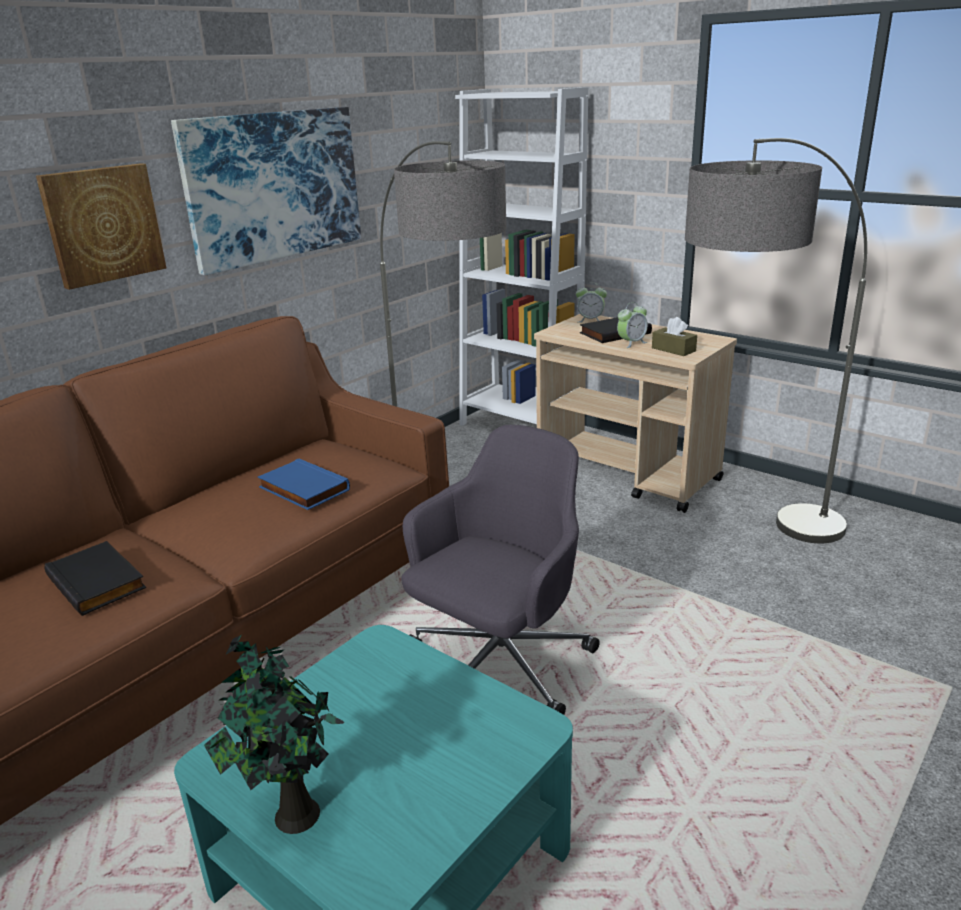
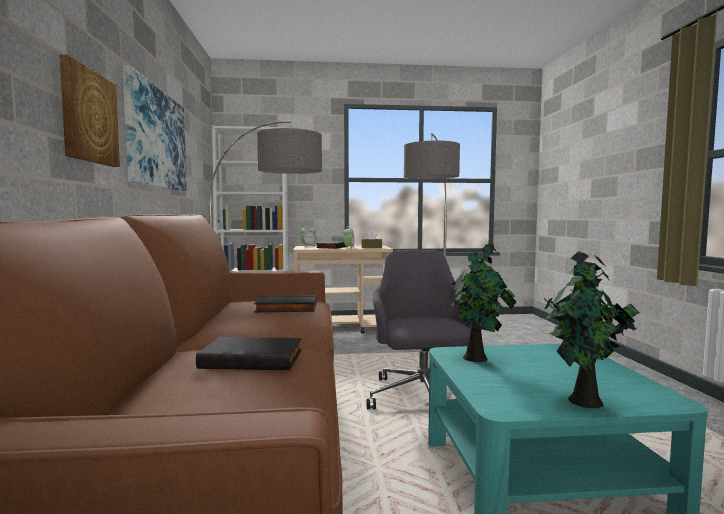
camera: 45 degrees left, 20 degrees down
blue book [258,458,350,510] -> black book [254,295,316,312]
none -> potted plant [449,244,516,362]

